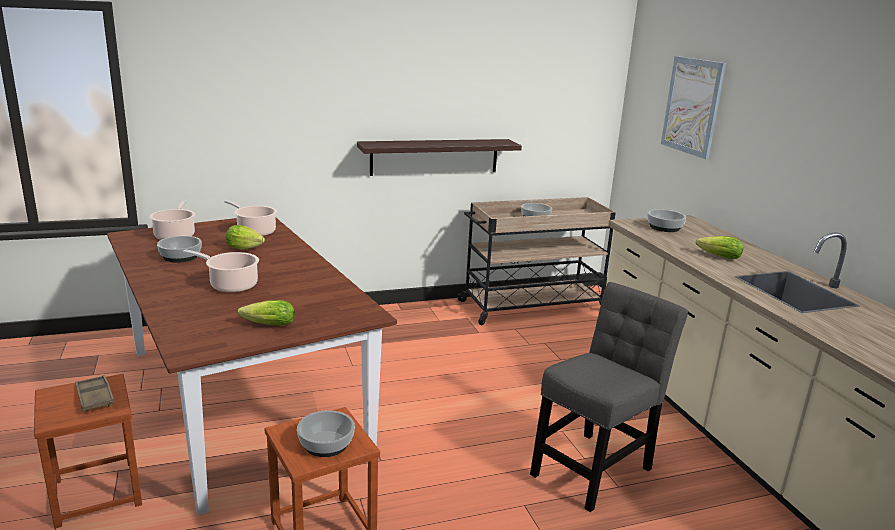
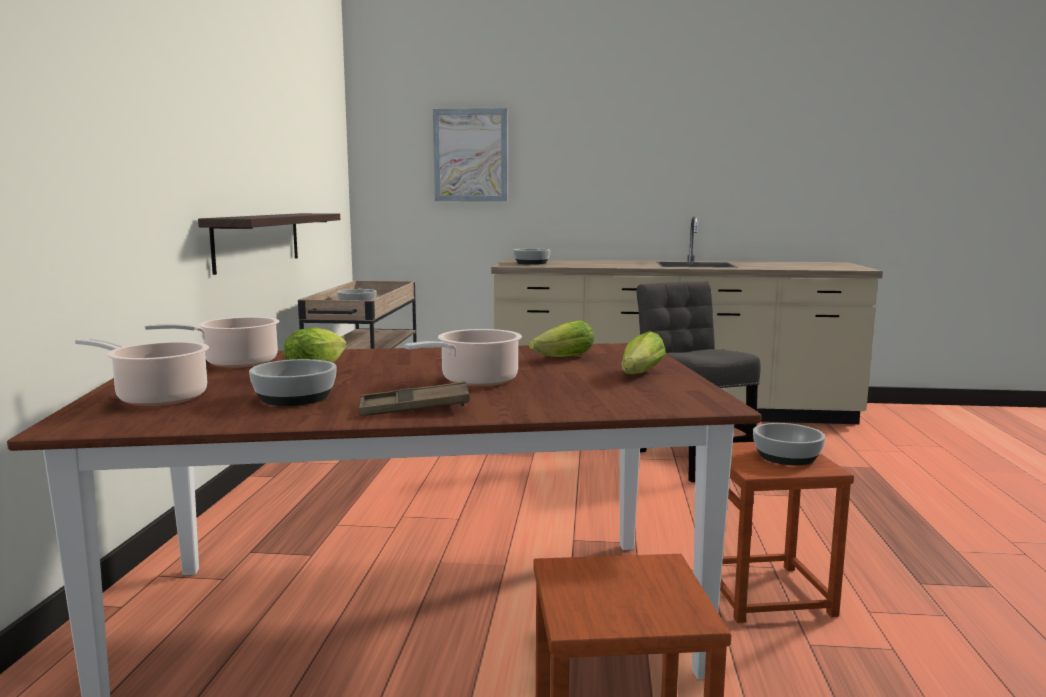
camera: 65 degrees left, 10 degrees down
brown tray [75,375,115,411] -> brown tray moved to [359,382,470,416]
lettuce [696,236,743,259] -> lettuce moved to [529,320,594,357]

